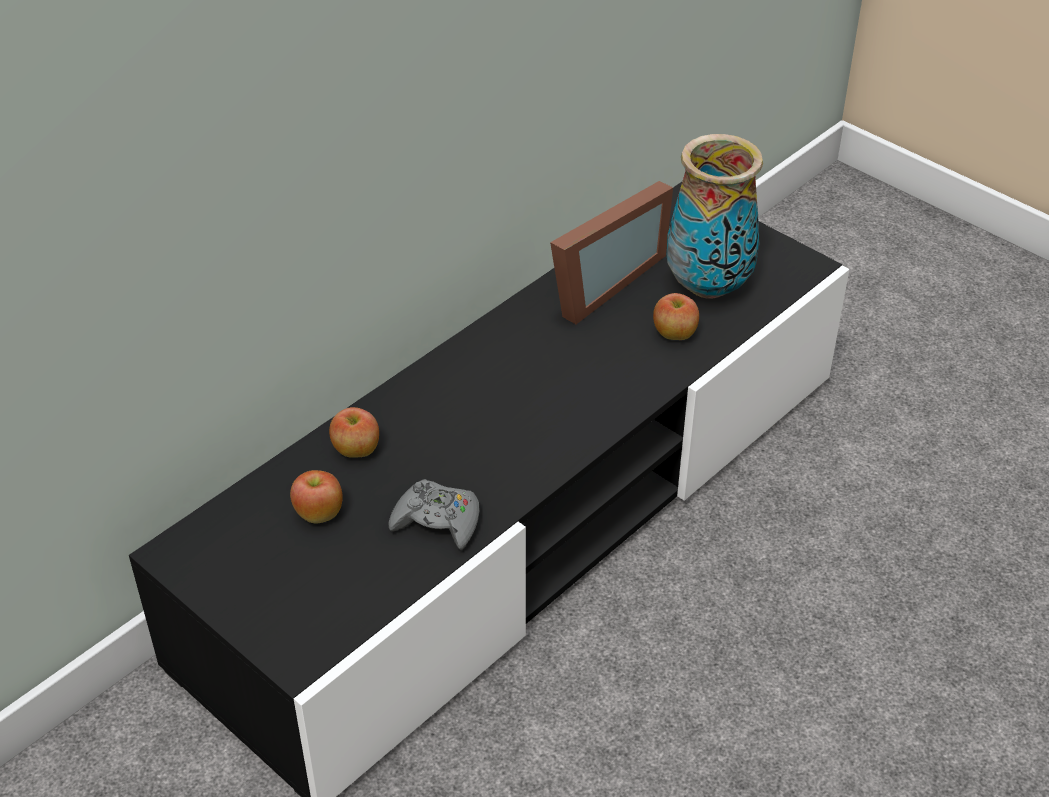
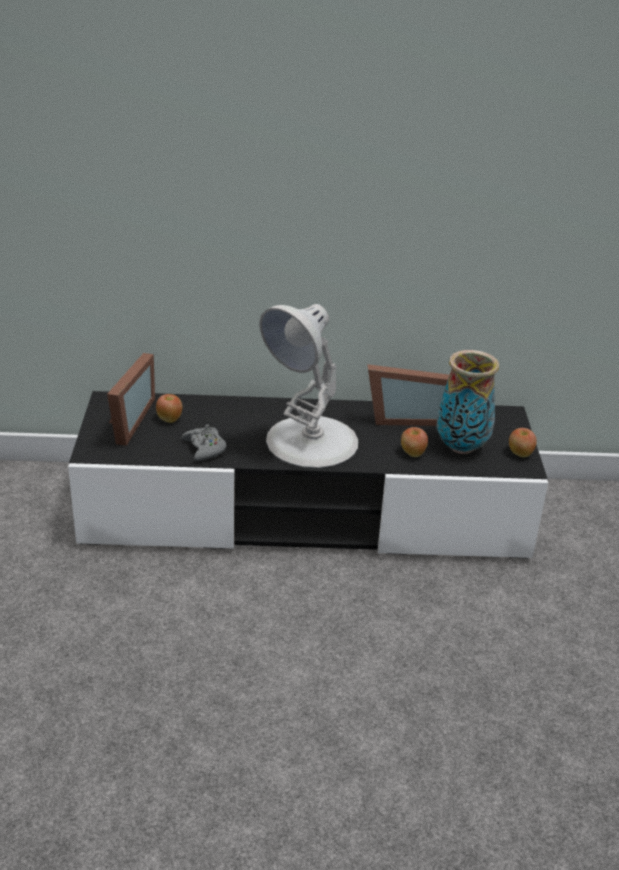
camera: 45 degrees right, 10 degrees down
apple [329,407,379,458] -> apple moved to [509,428,537,458]
none -> picture frame [107,353,155,446]
none -> white table lamp [259,304,358,468]

